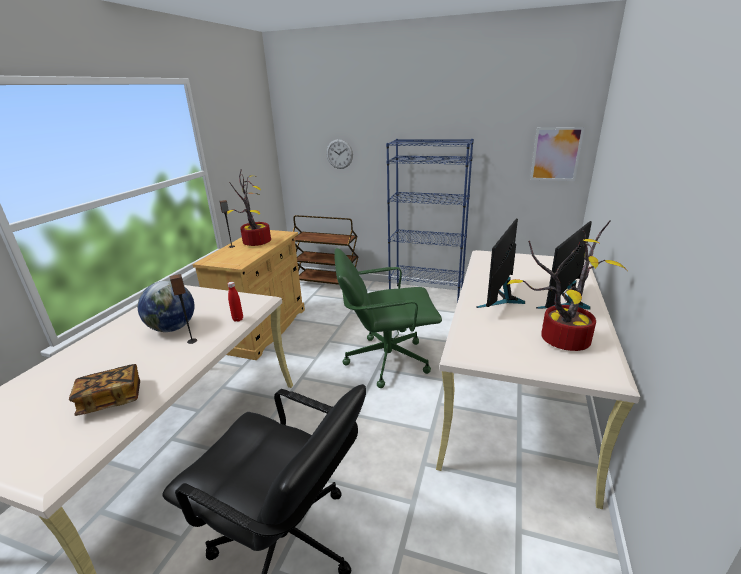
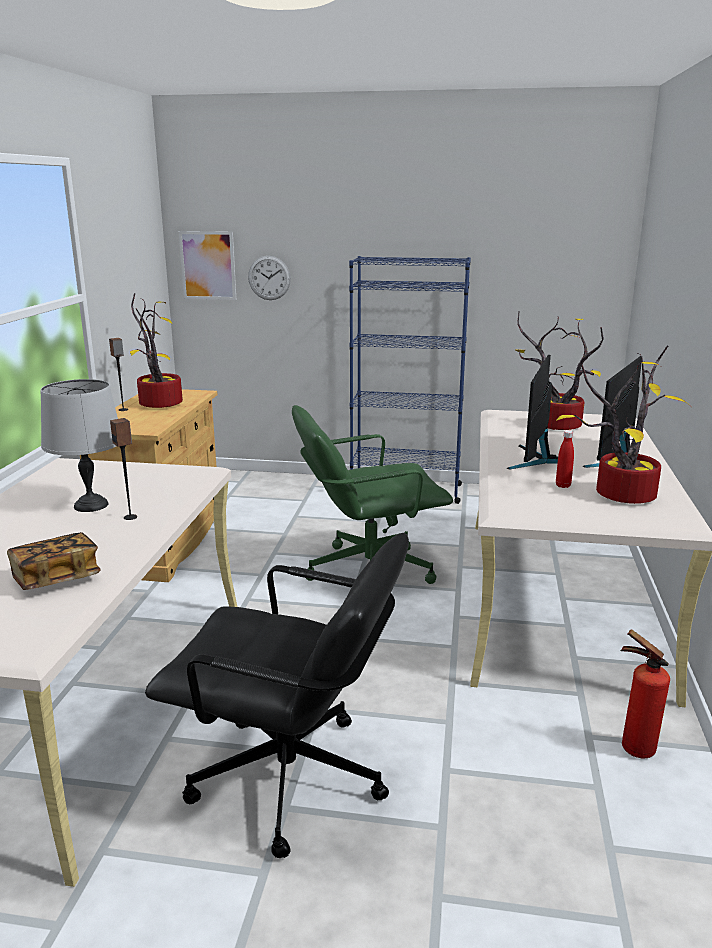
camera: 10 degrees left, 5 degrees down
globe [138,281,194,332] -> grey table lamp [40,379,118,512]
red bottle [228,282,243,322] -> red bottle moved to [556,431,574,488]
brown cart [293,215,358,285] -> none
picture [530,127,585,181] -> picture moved to [179,231,236,300]
none -> potted plant [514,311,604,430]
none -> fire extinguisher [620,629,670,758]

